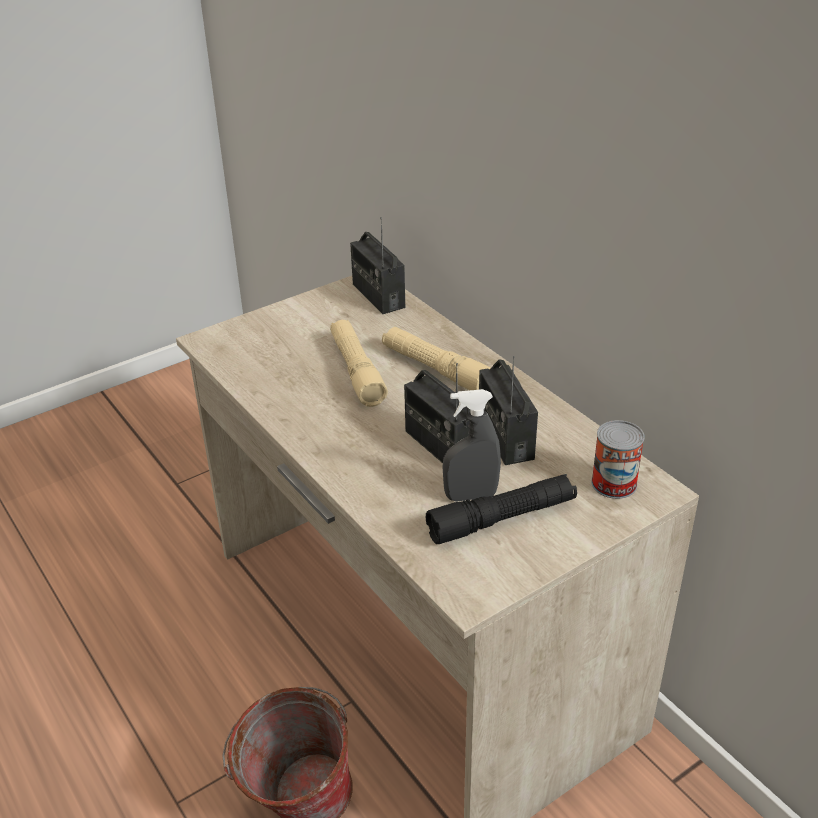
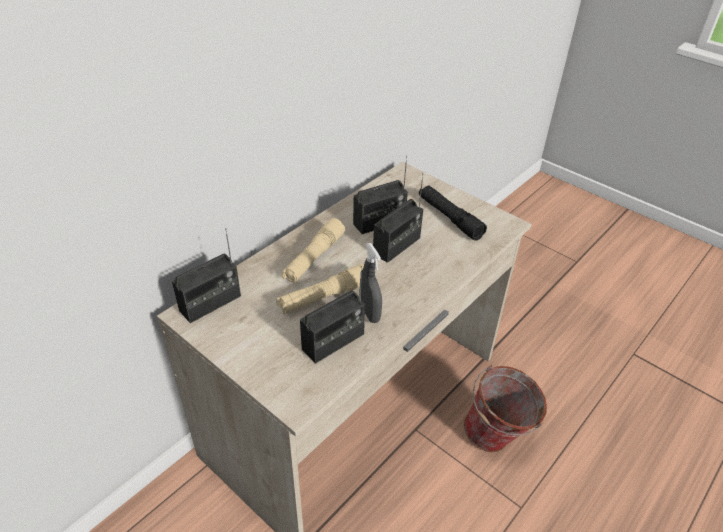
camera: 105 degrees left, 5 degrees up
grey spray bottle [442,389,501,502] -> grey spray bottle moved to [361,243,382,323]
can [591,420,645,499] -> none
none -> radio [300,266,365,364]

